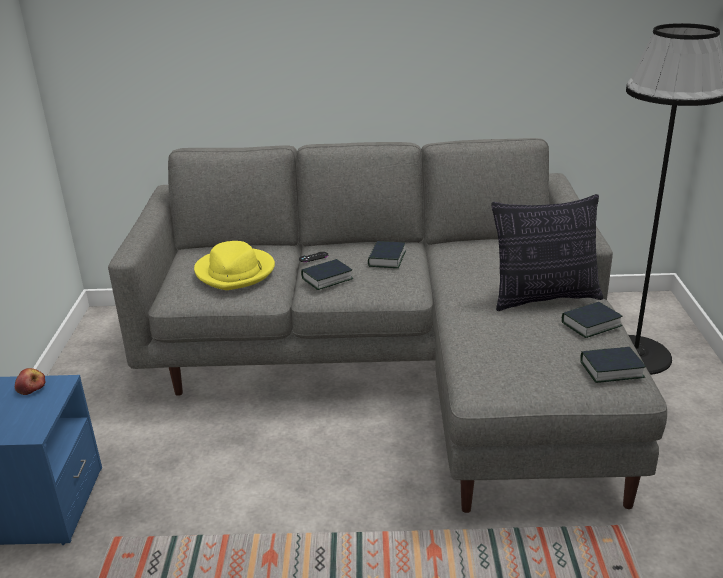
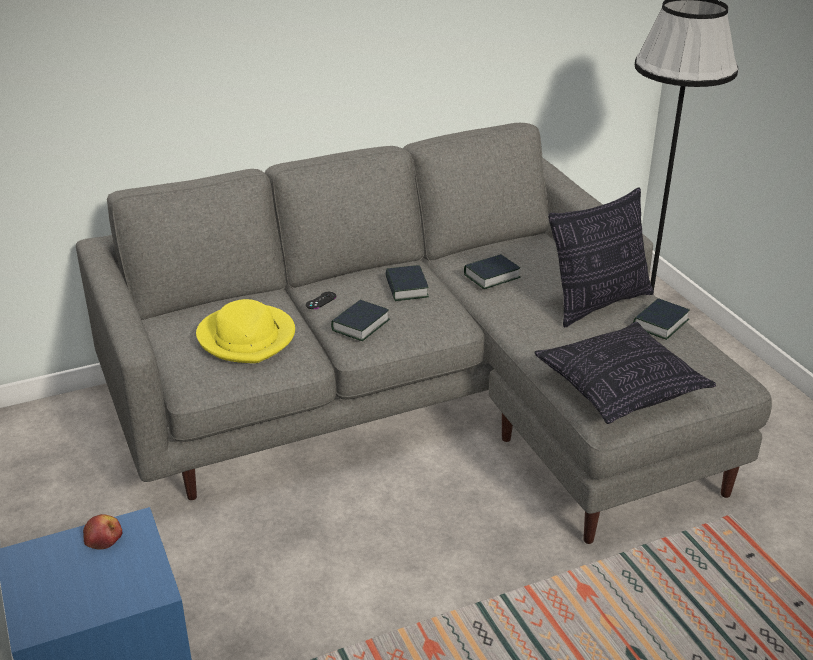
camera: 25 degrees left, 5 degrees up
book [580,347,646,383] -> book moved to [464,254,521,289]
none -> pillow [534,322,716,424]

